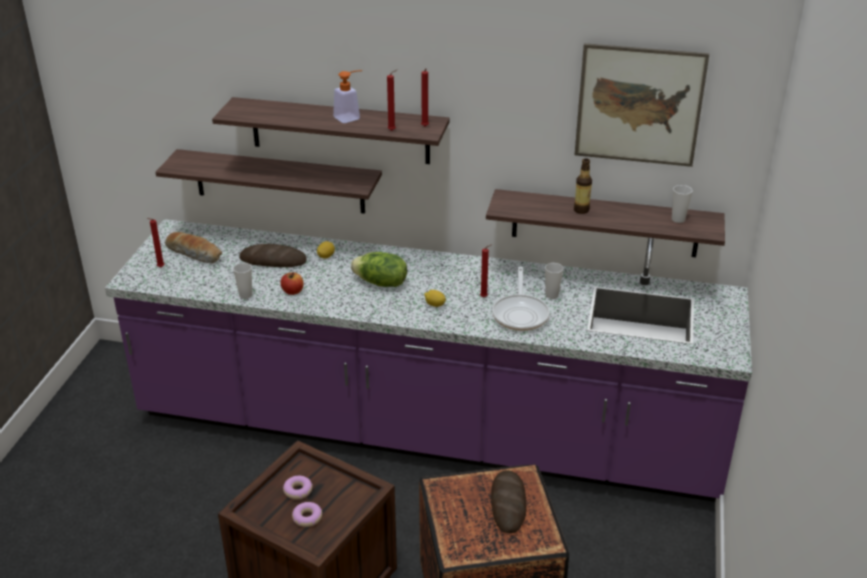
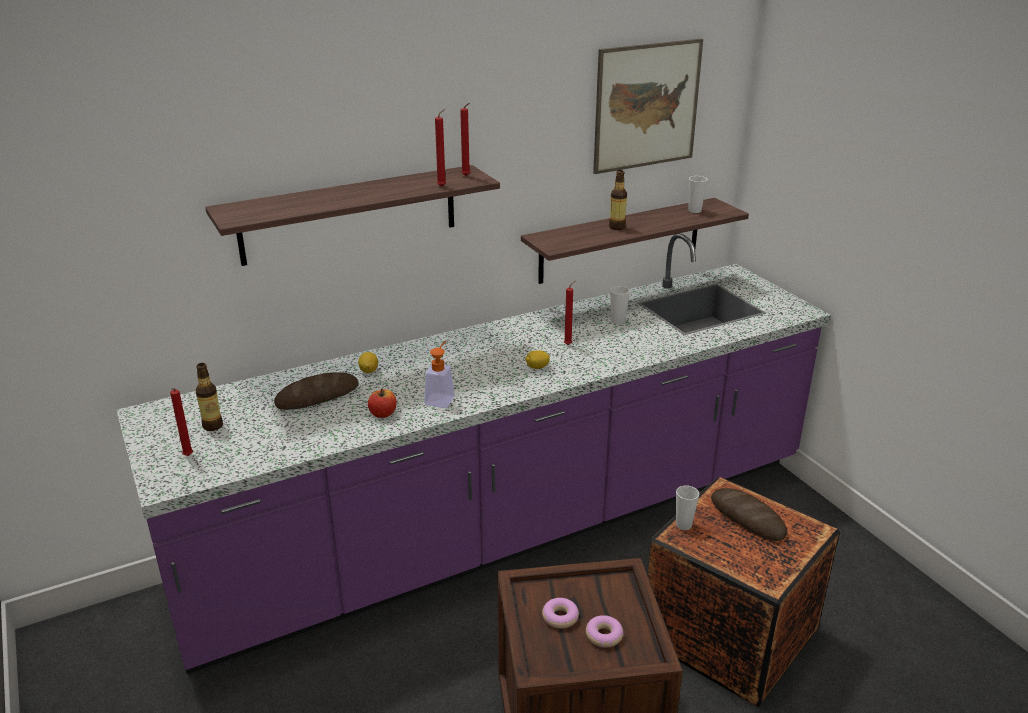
camera: 40 degrees left, 5 degrees down
shelf [155,149,382,214] -> none
bread [165,232,222,263] -> bottle [195,363,223,431]
cup [233,263,252,299] -> cup moved to [676,486,699,530]
soap dispenser [333,70,363,123] -> soap dispenser moved to [424,341,455,408]
lettuce [351,252,407,287] -> none
frying pan [492,267,550,331] -> none

